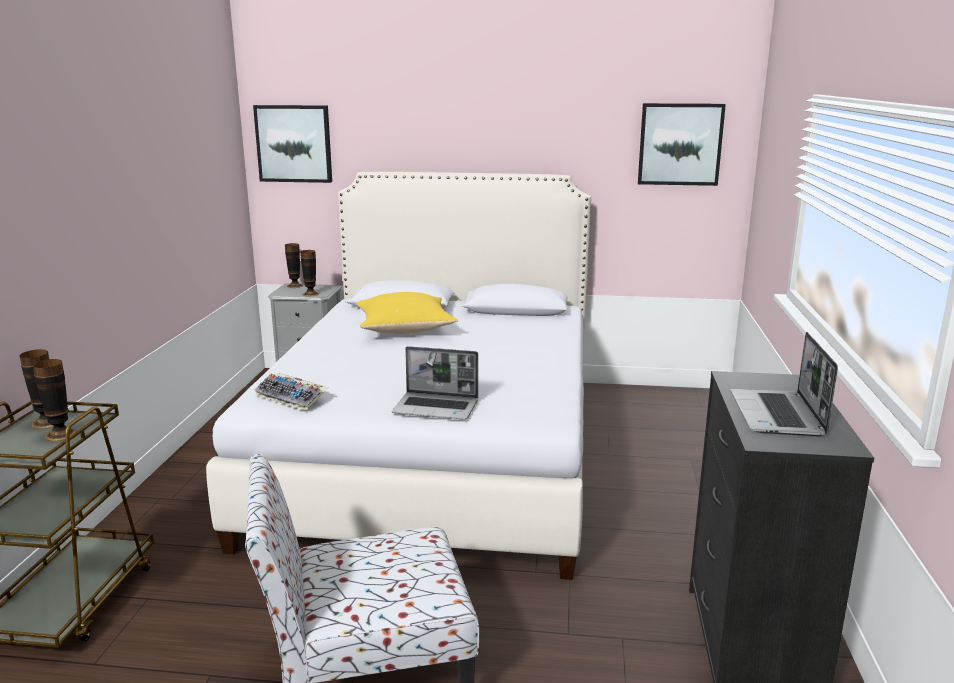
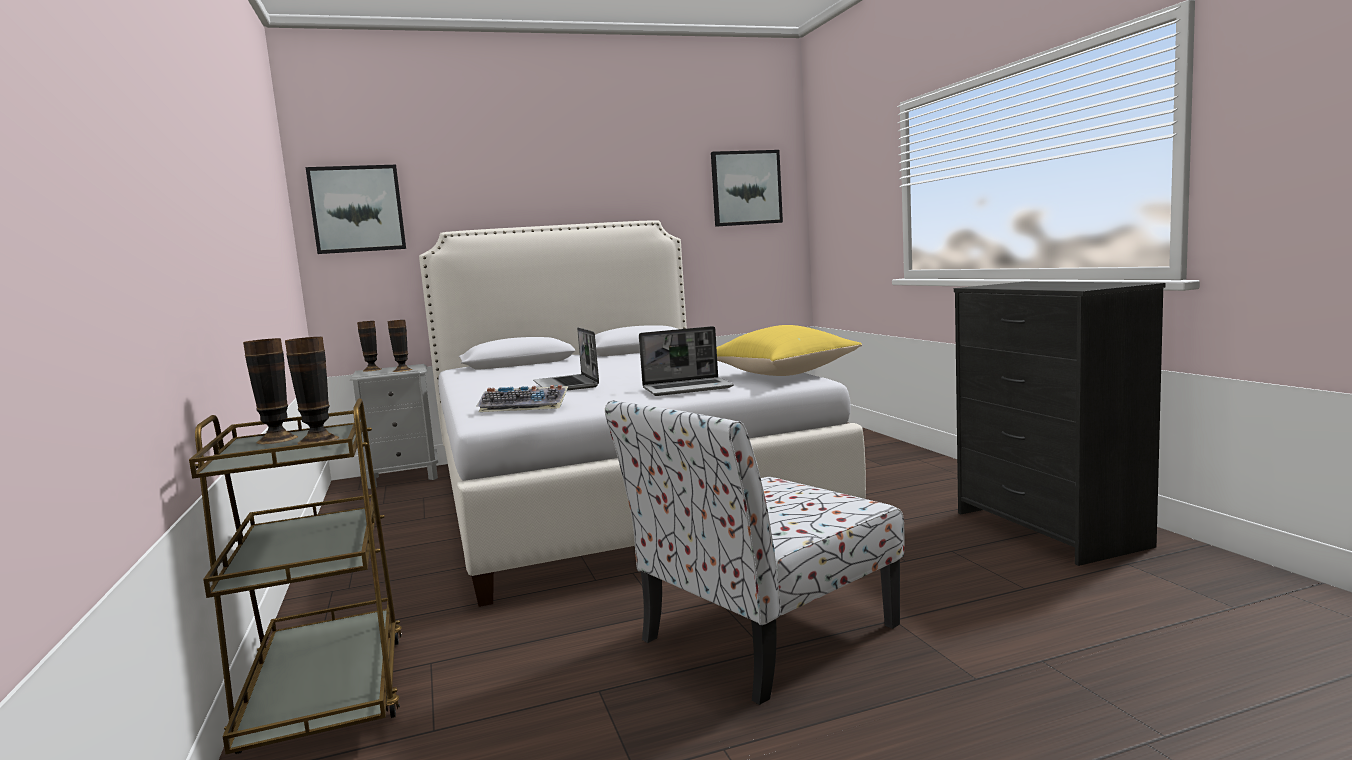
camera: 25 degrees left, 10 degrees down
yellow pillow [356,292,458,334] -> yellow pillow moved to [717,325,862,376]
laptop [731,332,838,436] -> laptop moved to [533,327,599,390]

